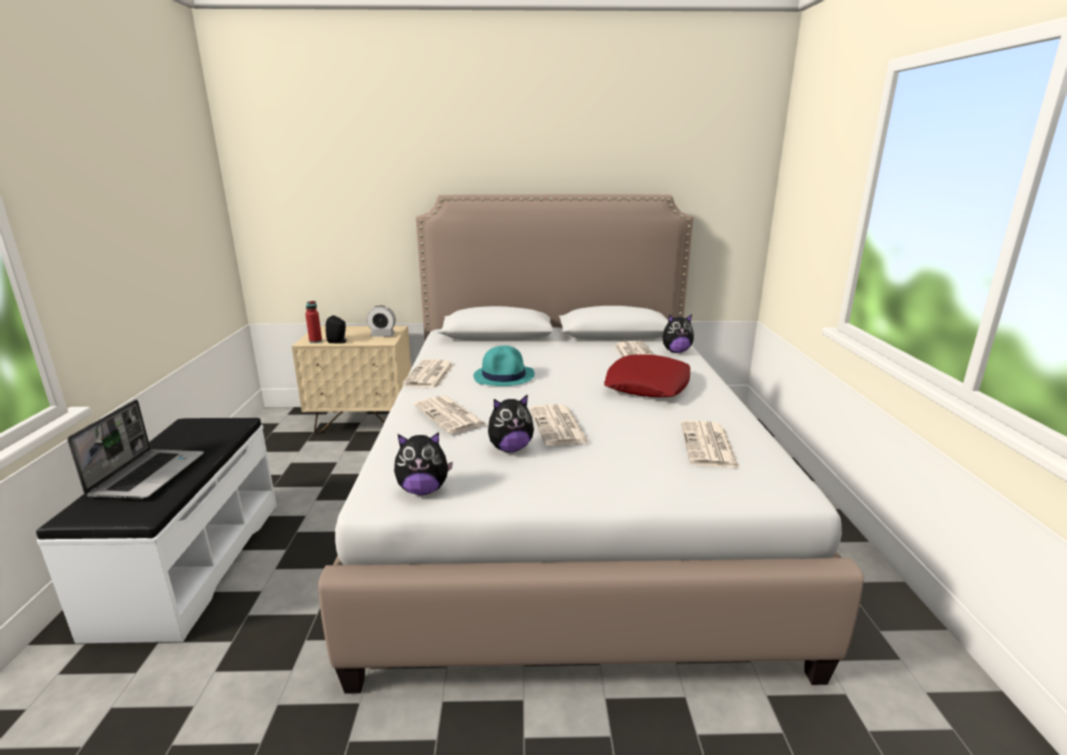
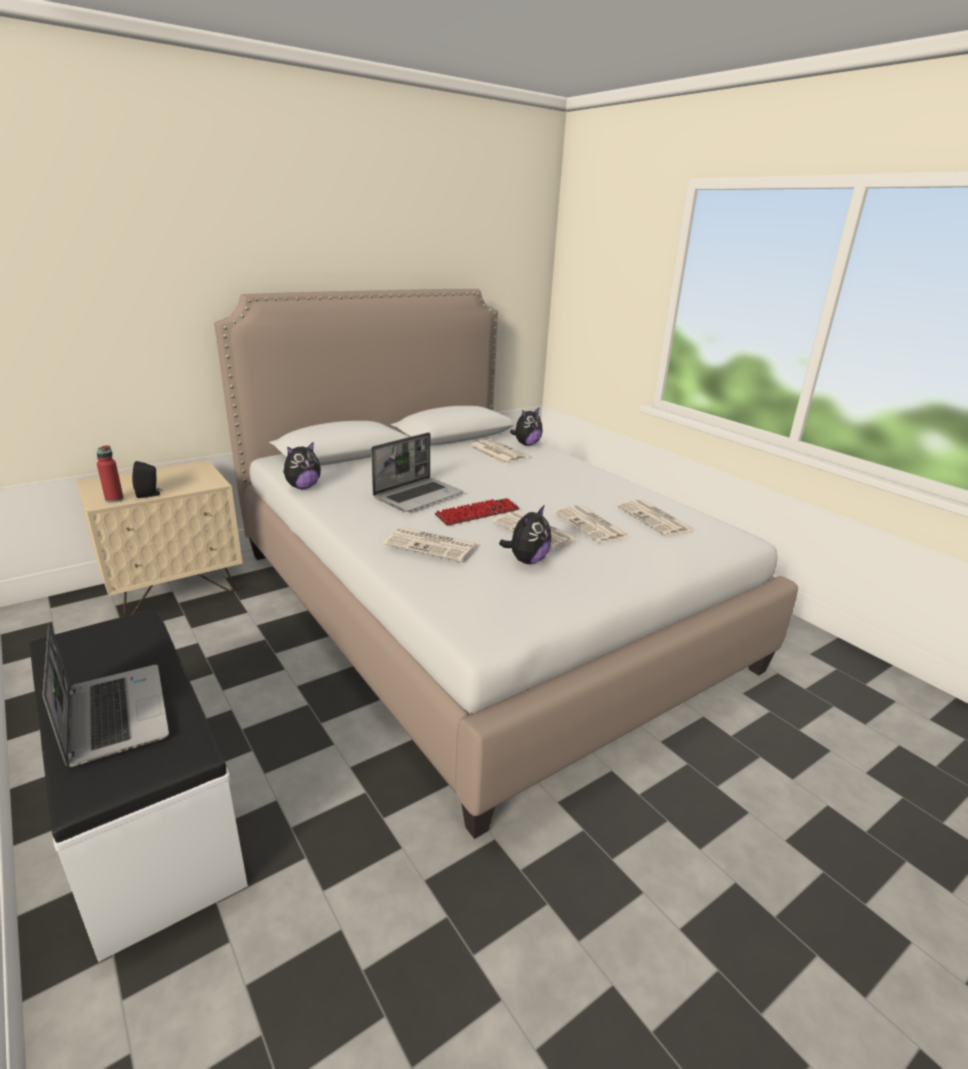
camera: 35 degrees left, 5 degrees up
alarm clock [367,305,396,337] -> none
plush toy [394,432,453,495] -> plush toy moved to [283,442,321,489]
newspaper [402,359,454,388] -> newspaper moved to [554,505,630,543]
turquoise hat [473,345,535,386] -> laptop [371,432,463,512]
red pillow [604,354,690,397] -> none
none -> keyboard [435,498,520,526]

